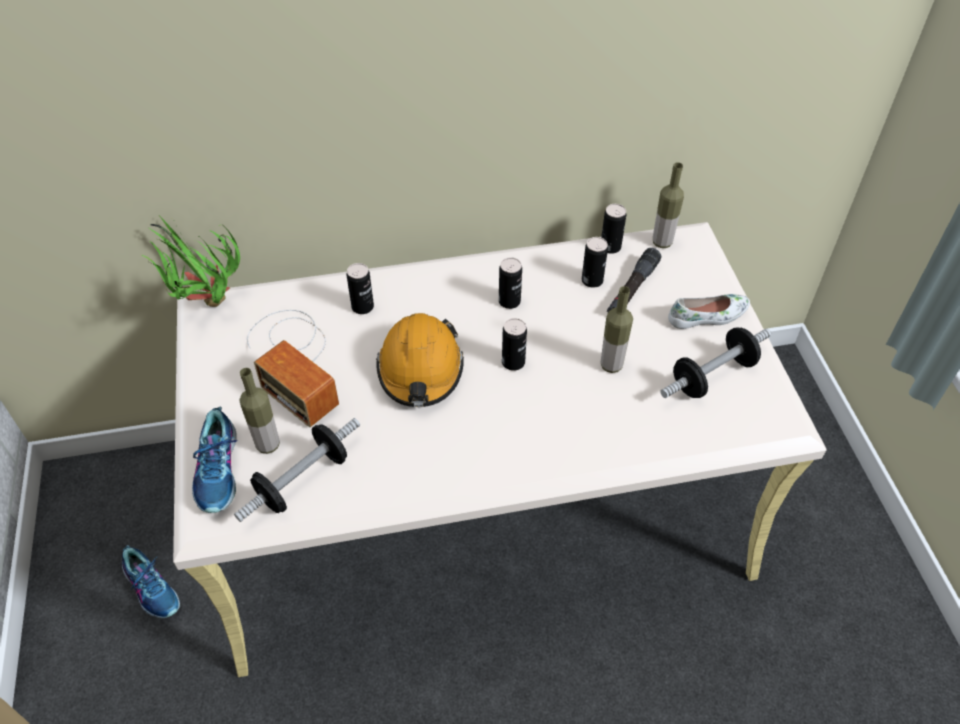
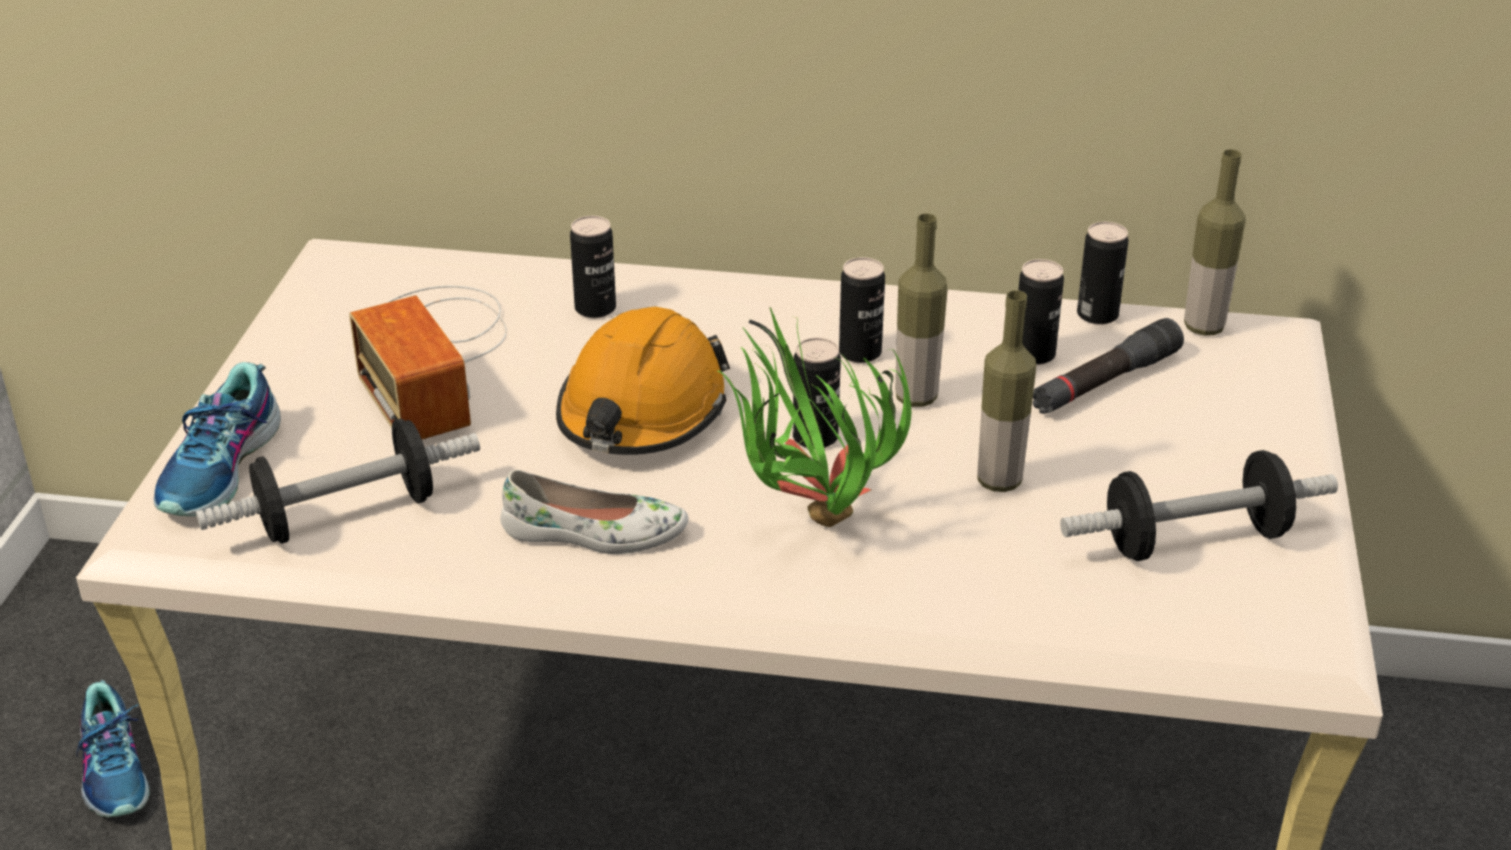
camera: 20 degrees right, 15 degrees down
potted plant [141,215,240,307] -> potted plant moved to [718,307,911,527]
bottle [240,368,280,454] -> bottle moved to [895,214,948,407]
white shoe [668,294,750,329] -> white shoe moved to [500,470,689,554]

